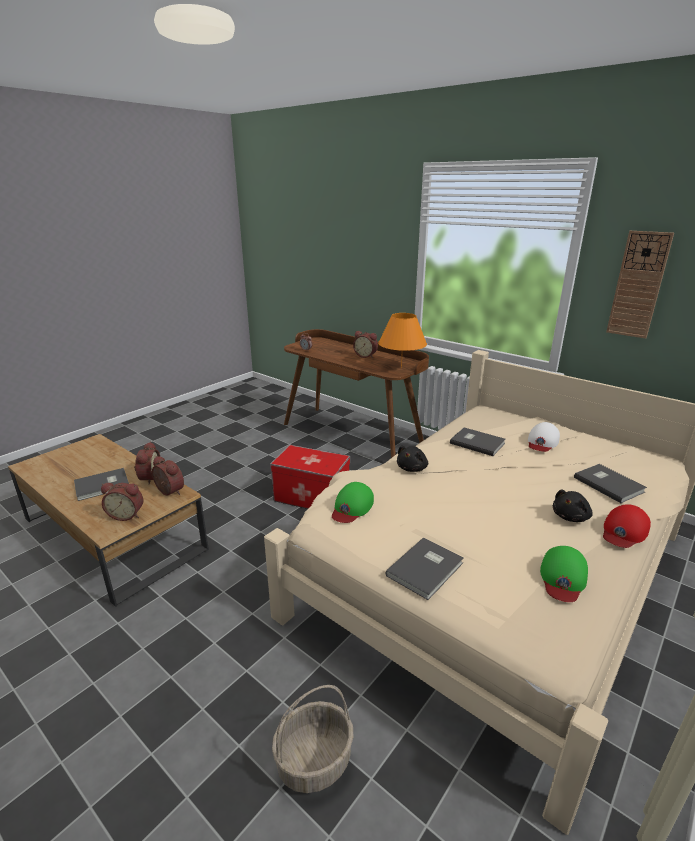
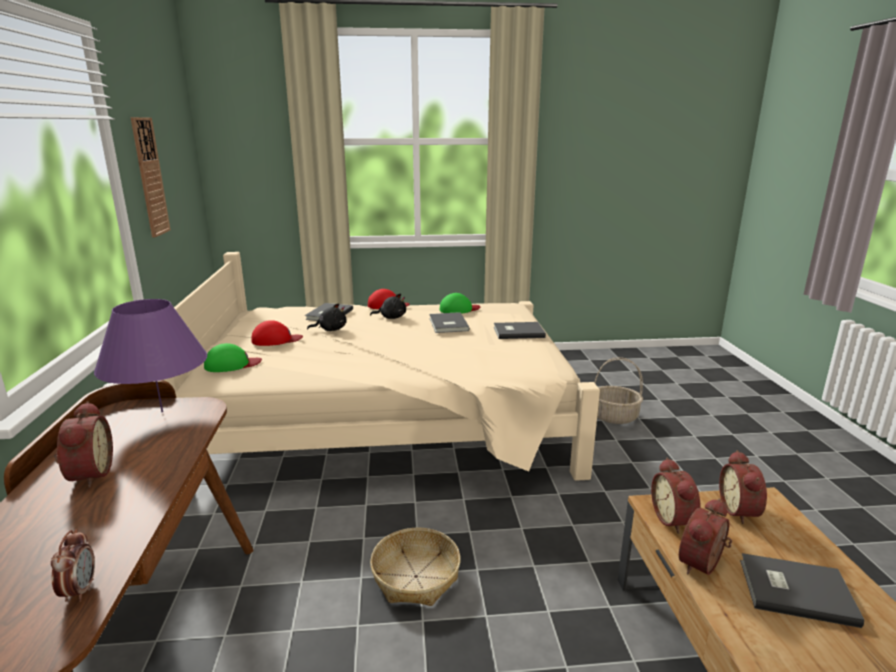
camera: 135 degrees left, 5 degrees down
alarm clock [101,483,143,521] -> alarm clock turned 135 degrees counterclockwise [719,450,767,524]
storage box [270,445,350,509] -> basket [370,528,460,606]
green cap [332,482,374,523] -> green cap moved to [204,343,262,372]
orange table lamp [378,313,427,369] -> purple table lamp [94,299,208,412]
black plush toy [397,446,428,472] -> black plush toy moved to [307,303,347,331]
grey book [450,428,506,456] -> grey book moved to [429,312,470,333]
white cap [528,422,560,452] -> red cap [251,320,303,346]

